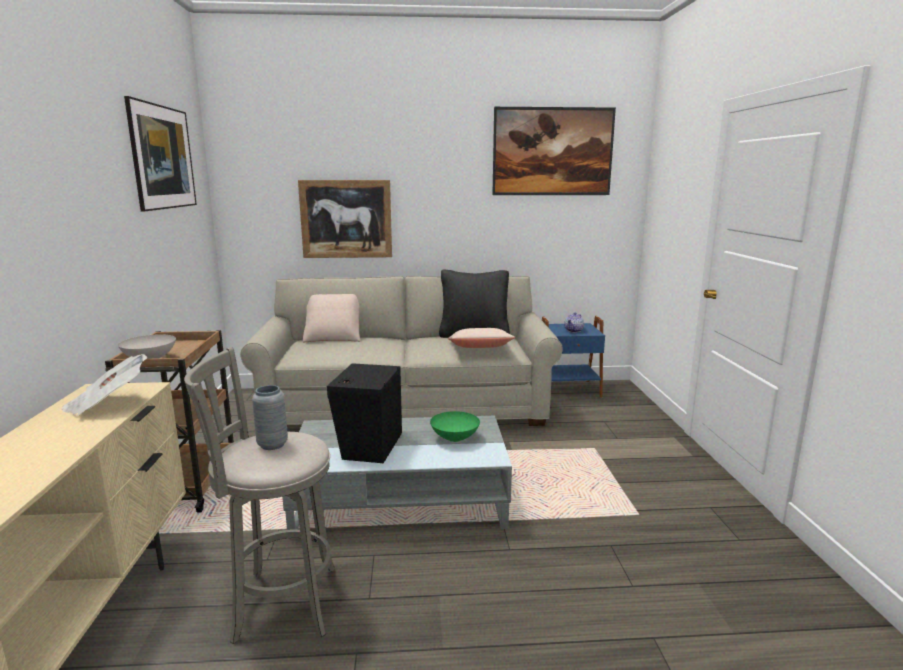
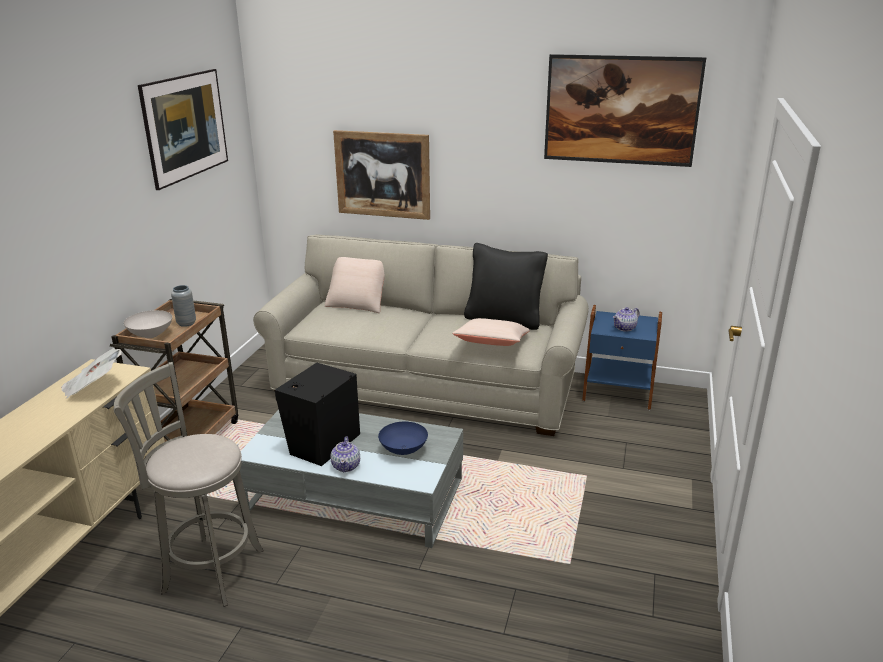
camera: 20 degrees right, 10 degrees up
grey vase [252,385,288,450] -> grey vase moved to [171,285,196,327]
green bowl [430,411,480,442] -> blue bowl [378,422,428,455]
none -> teapot [331,436,360,472]

